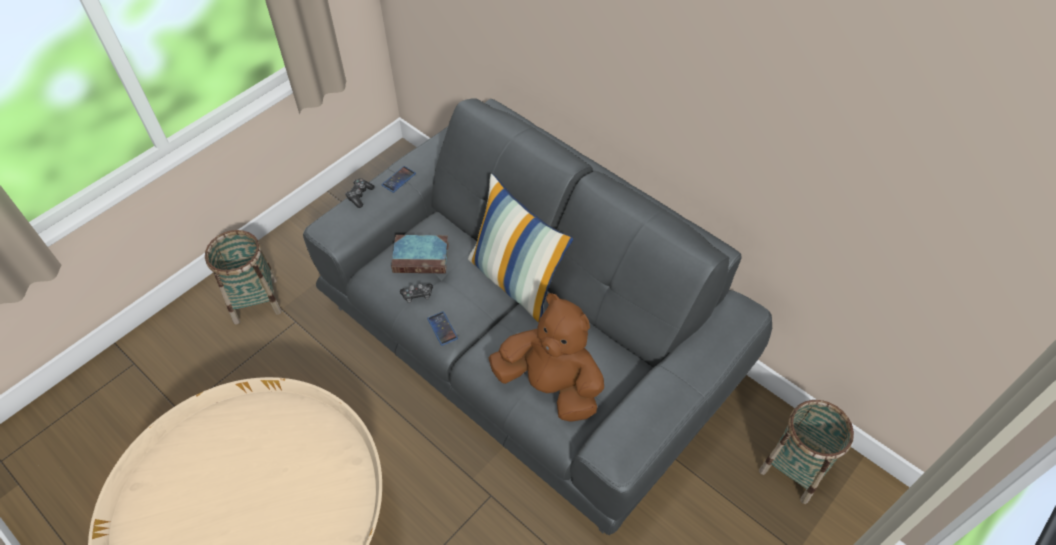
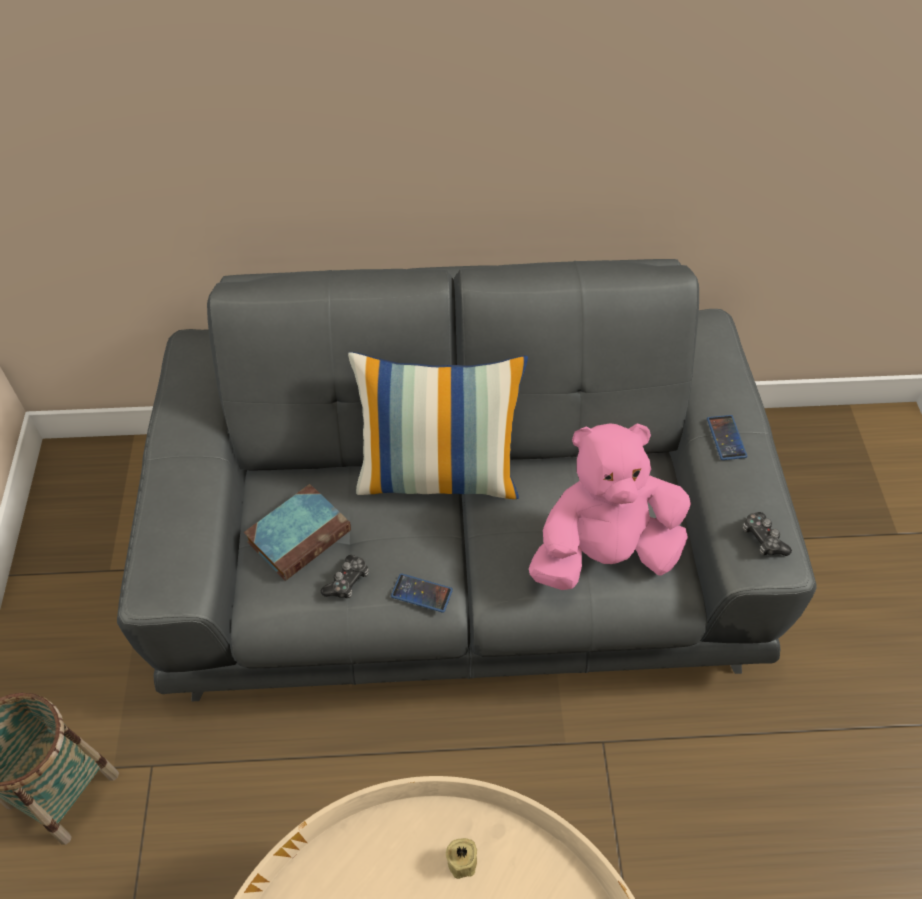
camera: 45 degrees left, 0 degrees up
game controller [345,178,375,208] -> game controller moved to [743,512,792,556]
phone [382,166,416,193] -> phone moved to [707,415,747,460]
brown plush toy [489,293,604,422] -> pink plush toy [529,423,691,590]
basket [759,400,854,504] -> none
none -> beige candle [446,838,477,879]

